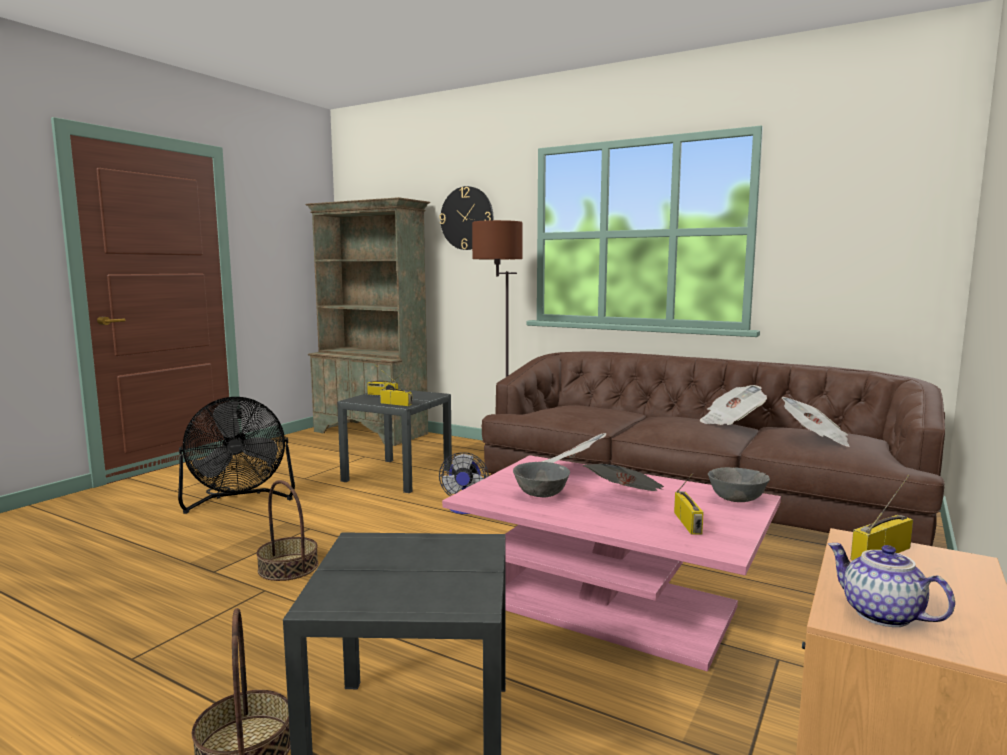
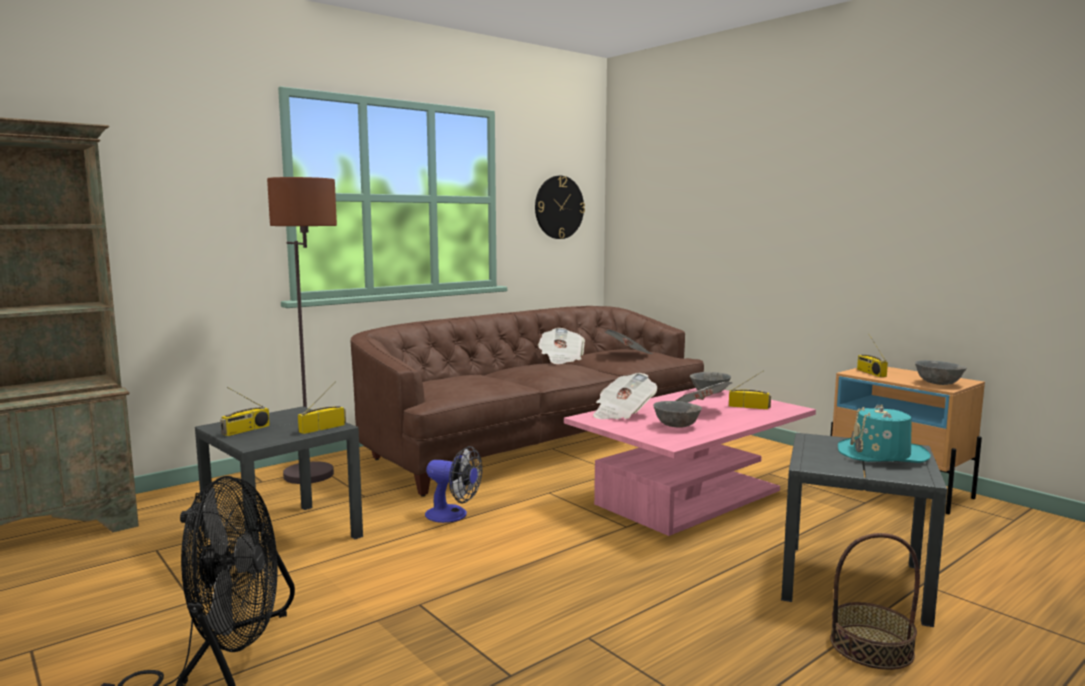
camera: 70 degrees left, 0 degrees up
basket [256,480,318,581] -> none
wall clock [440,186,493,250] -> wall clock moved to [535,176,585,239]
teapot [828,543,955,627] -> grey bowl [915,360,967,385]
none -> turquoise hat [838,404,931,463]

